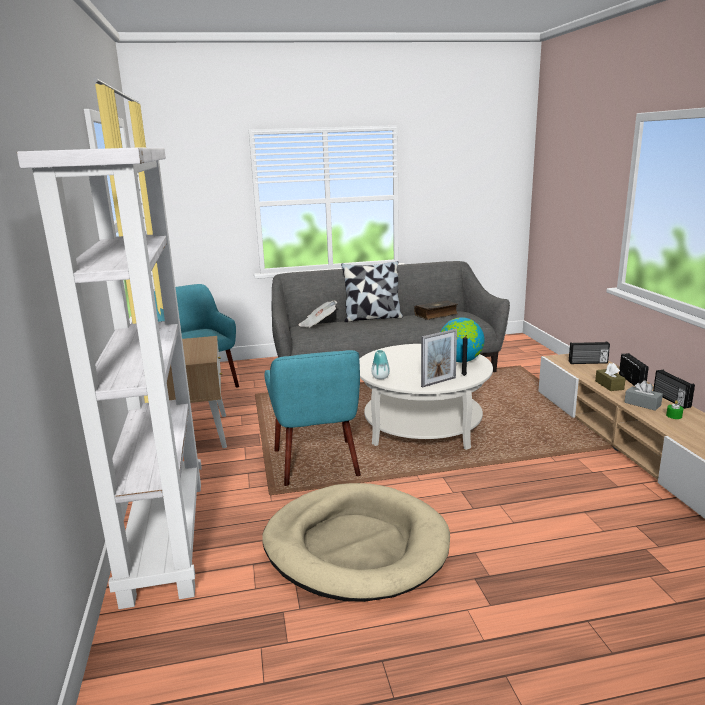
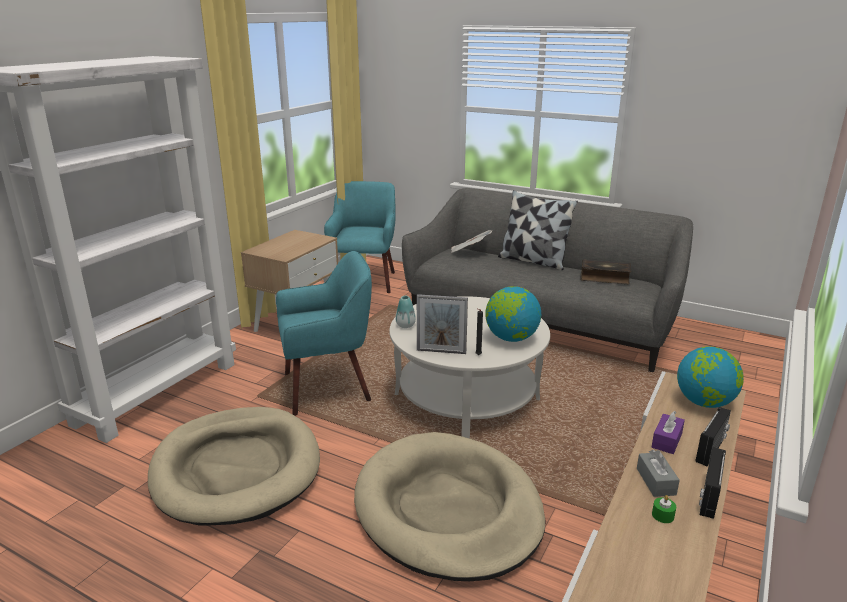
camera: 40 degrees right, 5 degrees up
turquoise armchair [265,350,361,486] -> turquoise armchair turned 135 degrees counterclockwise [276,251,372,416]
radio [569,342,610,364] -> globe [677,346,744,408]
brown tissue box [595,363,626,391] -> purple tissue box [652,411,685,454]
none -> beige dog bed [354,432,546,581]

